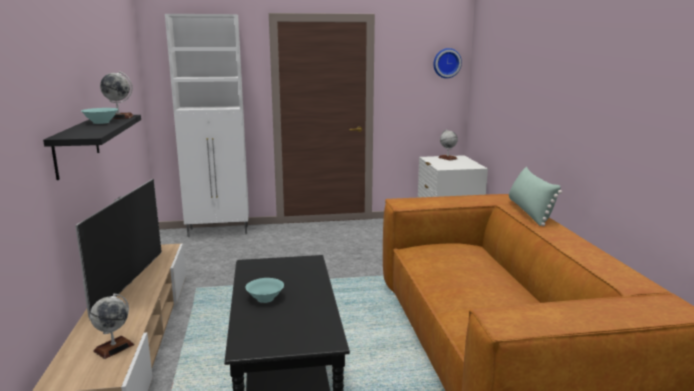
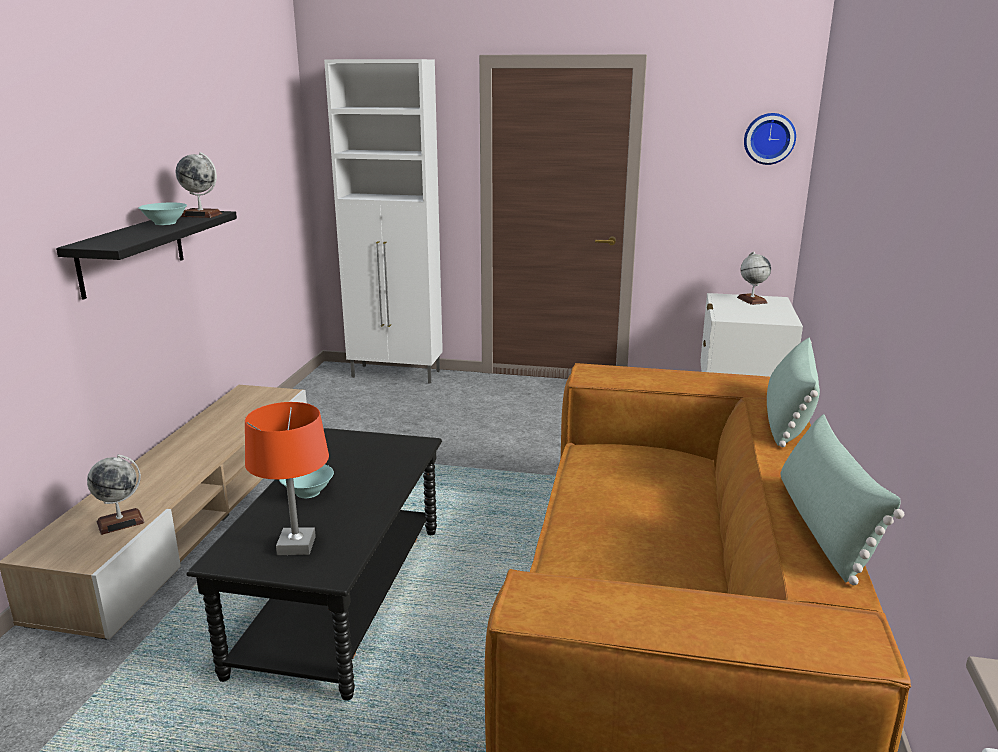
camera: 20 degrees right, 5 degrees up
television [75,179,162,321] -> none
none -> orange table lamp [245,402,329,555]
none -> green pillow [781,414,904,585]

